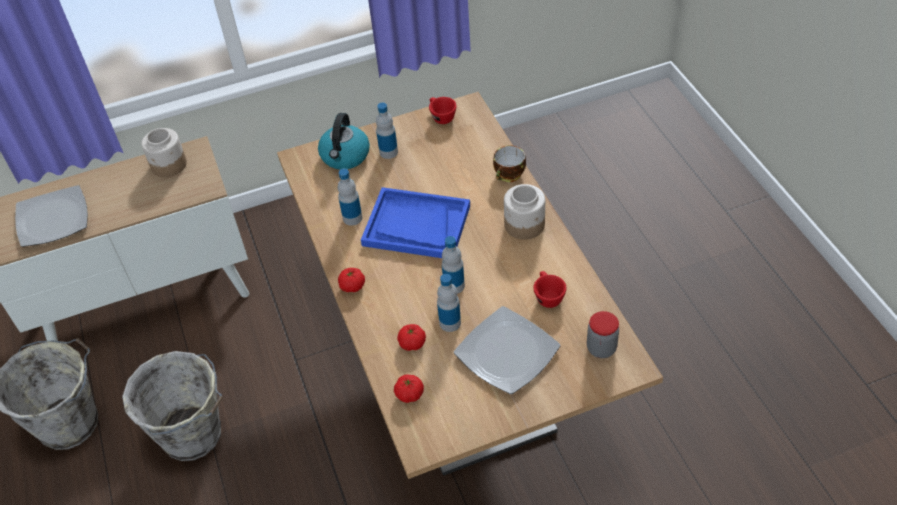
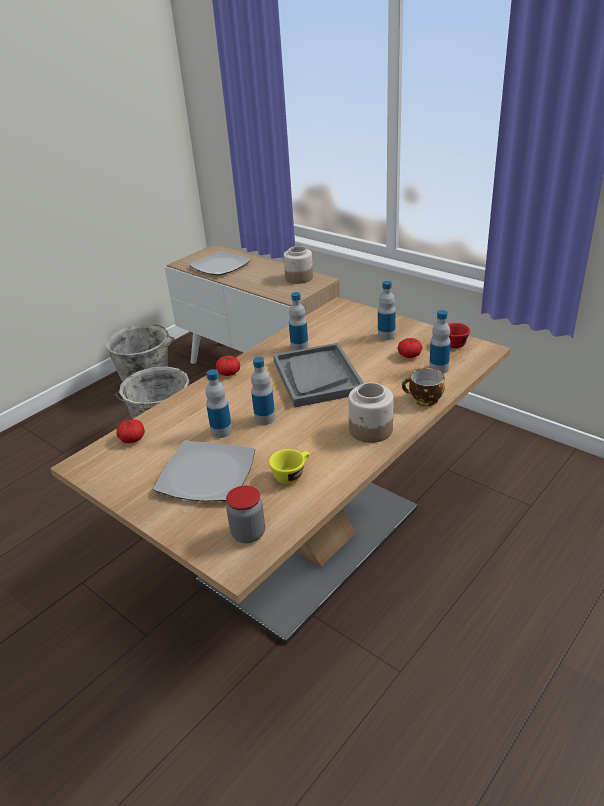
camera: 60 degrees right, 15 degrees down
kettle [318,113,370,170] -> none
blue tray [361,187,470,258] -> grey tray [273,343,364,408]
tomato [397,324,426,351] -> tomato moved to [398,338,422,358]
red cup [533,271,567,308] -> yellow cup [269,449,310,484]
none -> bottle [429,310,451,374]

